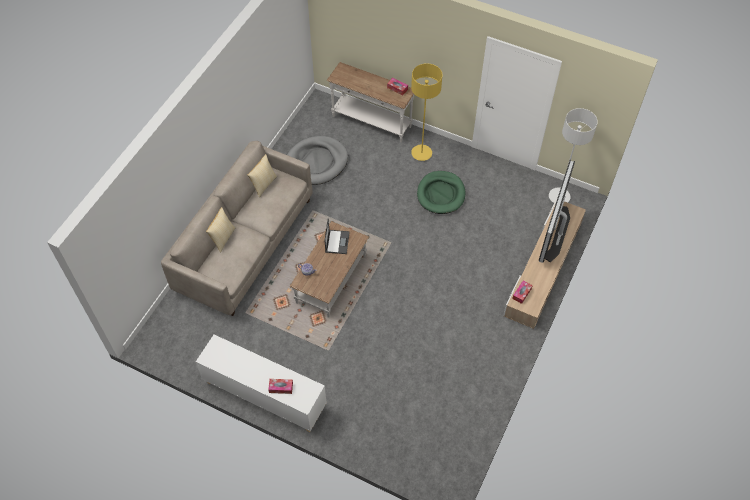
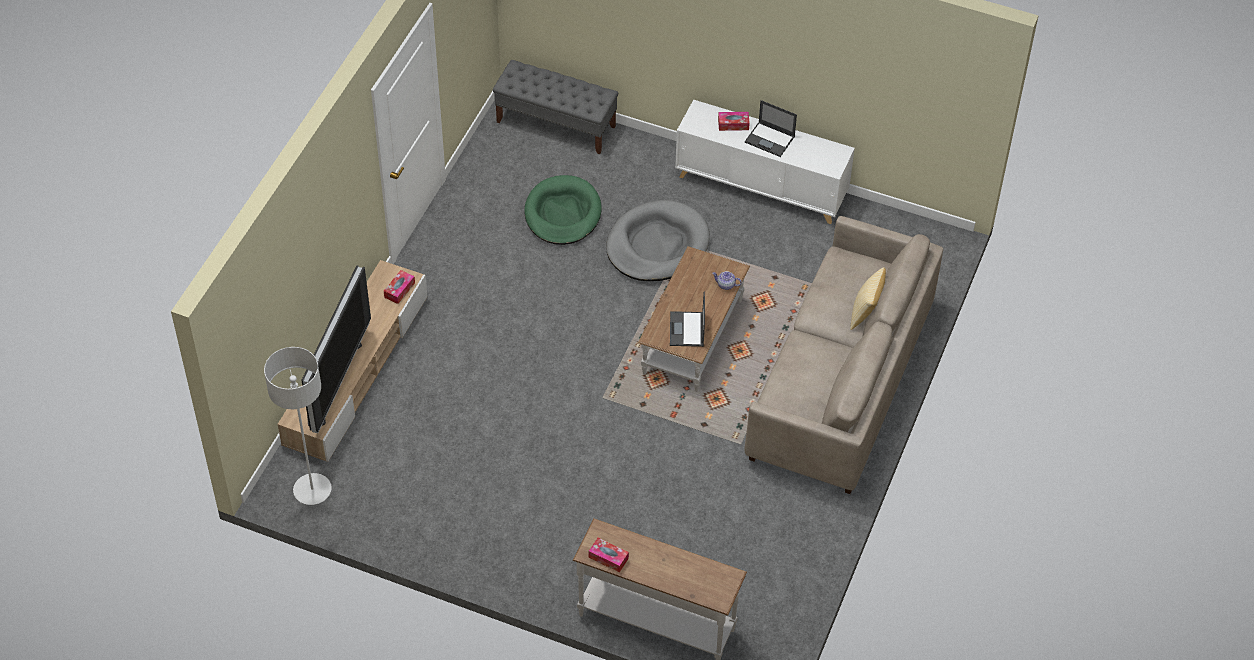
camera: 175 degrees right, 5 degrees down
pillow [248,154,277,197] -> none
grey dog bed [287,136,348,185] -> grey dog bed moved to [606,200,710,281]
yellow floor lamp [411,63,443,161] -> none
green dog bed [417,171,466,214] -> green dog bed moved to [524,175,602,245]
none -> grey bench [493,60,618,154]
none -> laptop [745,100,797,157]

